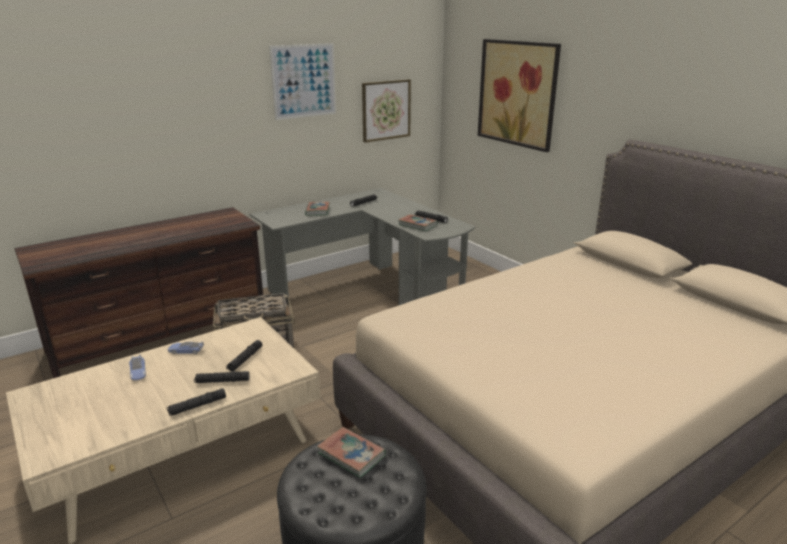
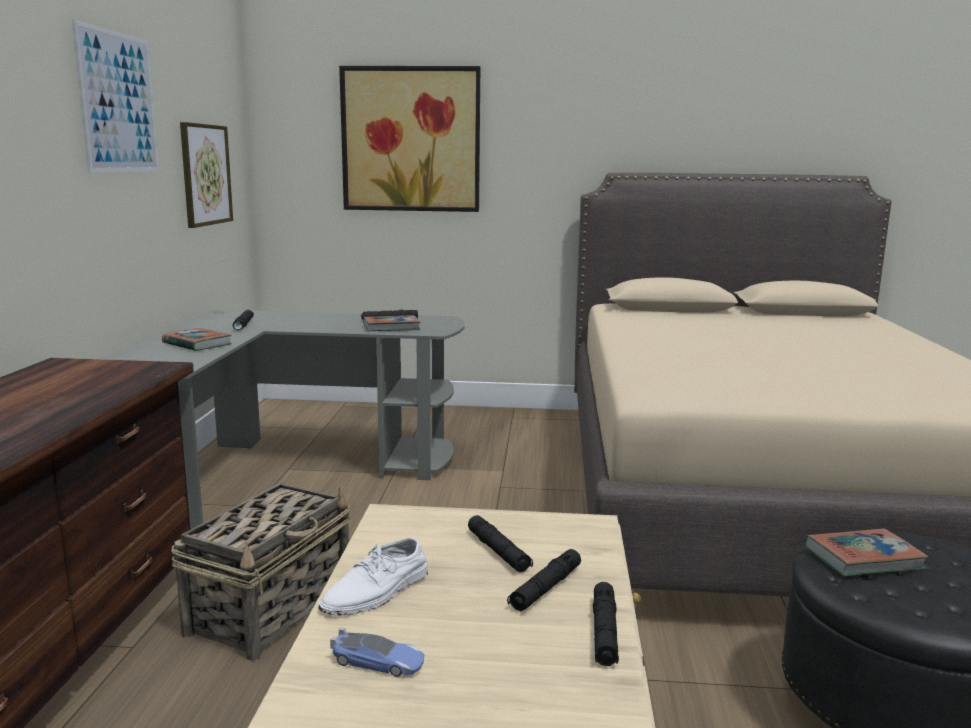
camera: 50 degrees left, 10 degrees down
toy car [168,342,204,354] -> white shoe [319,537,428,616]

